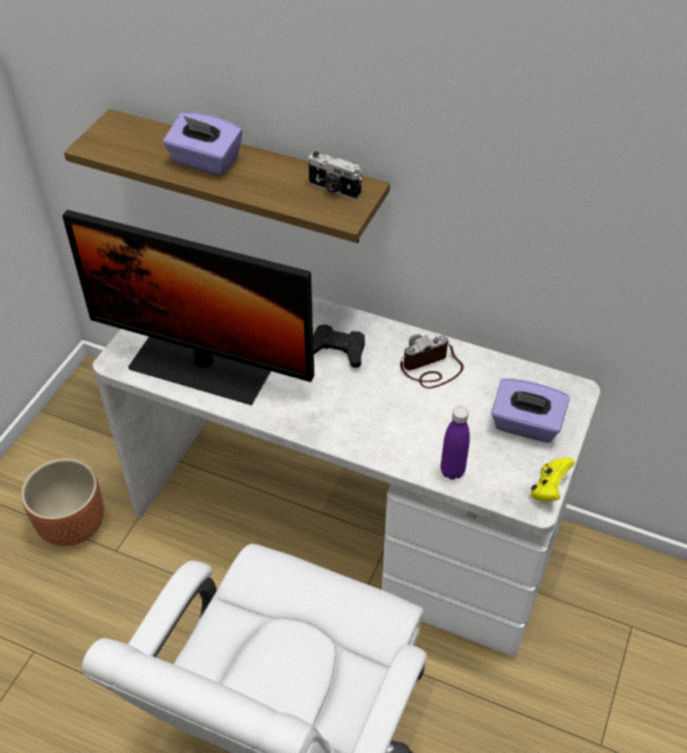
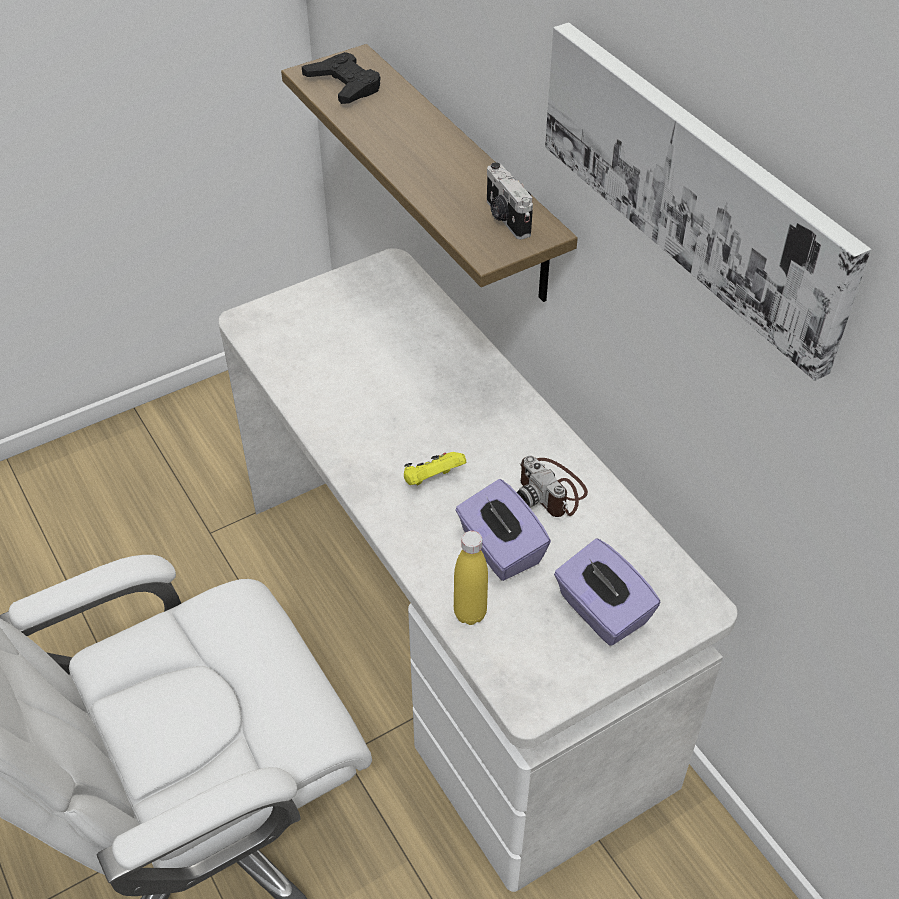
camera: 35 degrees right, 0 degrees up
brown planter [21,458,104,546] -> none
monitor [62,210,314,405] -> none
purple tissue box [163,112,242,176] -> purple tissue box moved to [455,479,551,581]
black game controller [313,324,365,368] -> black game controller moved to [302,52,381,104]
camera [400,334,464,388] -> camera turned 135 degrees counterclockwise [517,455,588,517]
purple bottle [441,406,470,480] -> yellow bottle [454,531,488,625]
yellow game controller [531,457,575,502] -> yellow game controller moved to [404,452,466,485]
none -> picture [545,22,871,381]

